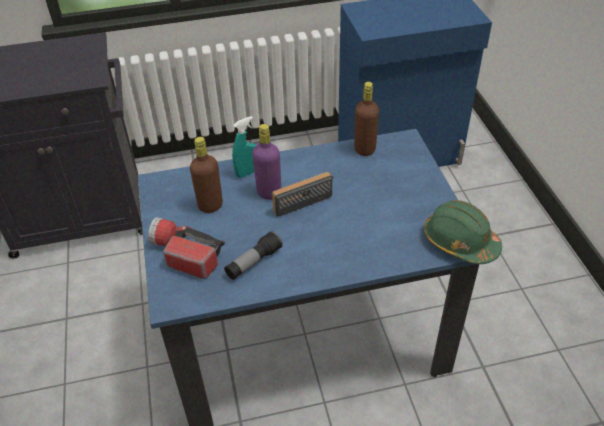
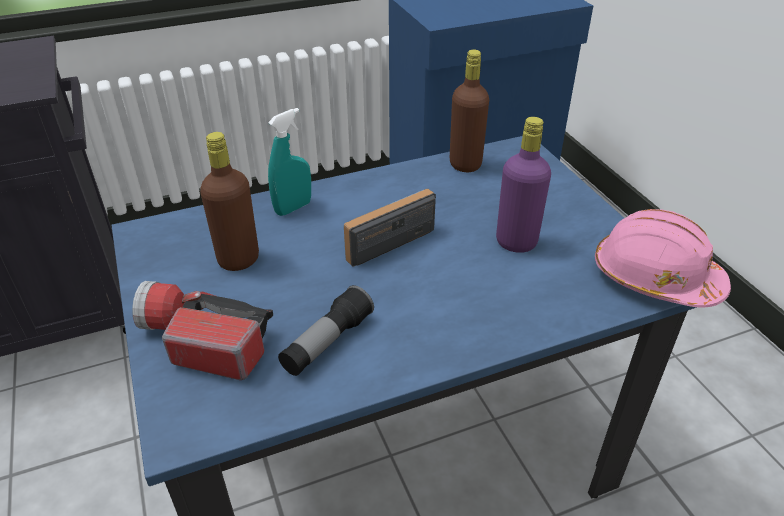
camera: 10 degrees left, 5 degrees down
purple bottle [252,124,281,200] -> purple bottle moved to [496,117,551,253]
green hard hat [423,200,502,264] -> pink hard hat [595,209,731,307]

